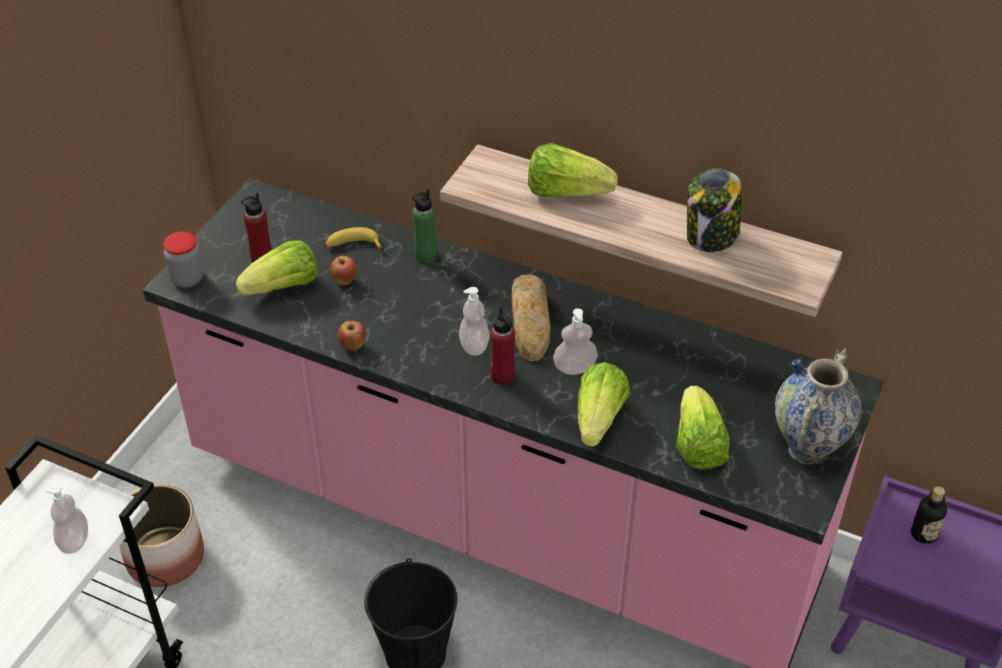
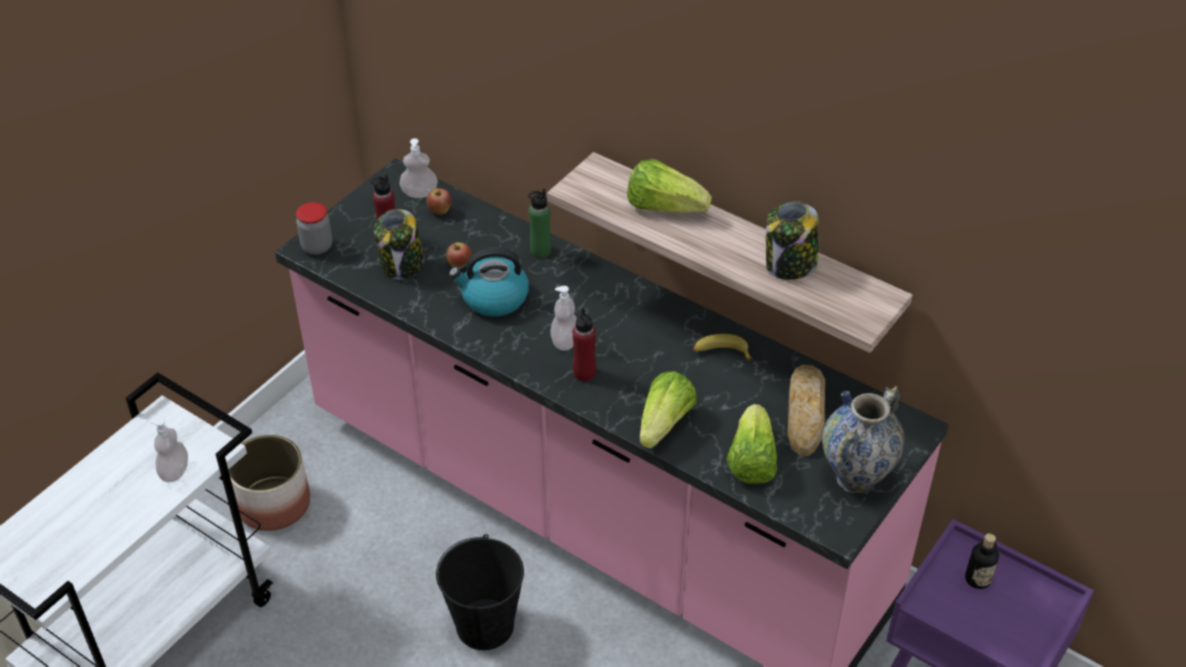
camera: 10 degrees right, 0 degrees up
lettuce [236,240,318,296] -> jar [374,209,424,280]
banana [325,227,384,250] -> banana moved to [693,334,753,361]
apple [337,321,366,351] -> apple moved to [427,188,451,215]
bread [512,274,550,361] -> bread moved to [788,365,825,456]
soap dispenser [553,308,598,375] -> soap dispenser moved to [399,138,438,198]
none -> kettle [449,247,529,316]

